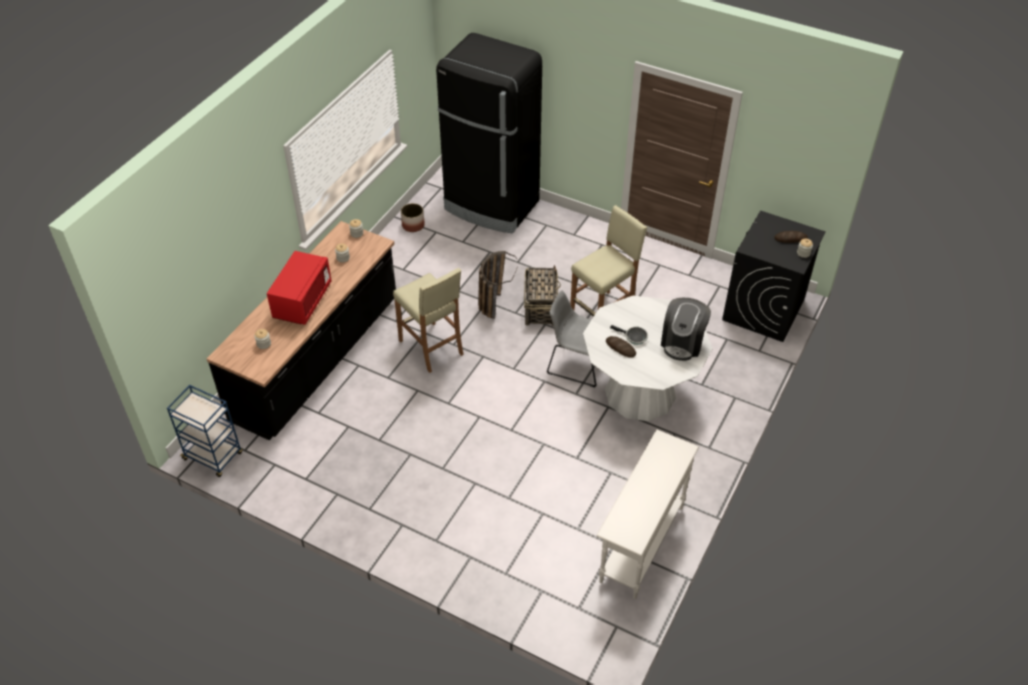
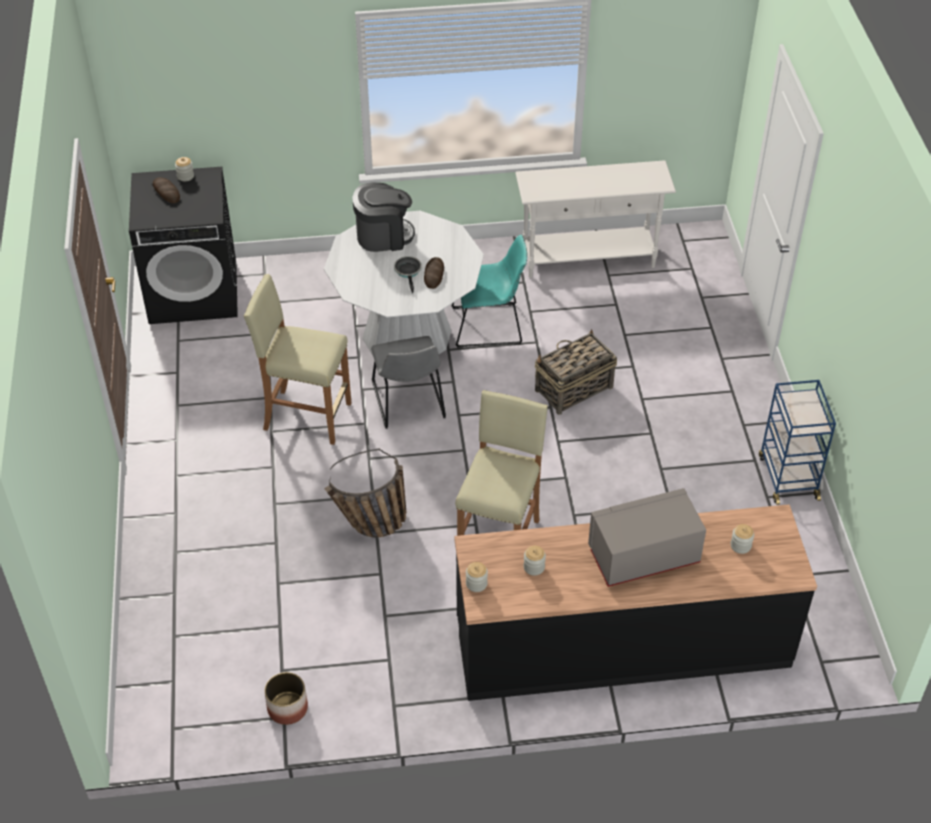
camera: 125 degrees left, 0 degrees up
blue cart [167,385,243,477] -> blue cart moved to [759,380,836,505]
red microwave [267,251,332,325] -> grey microwave [588,488,706,587]
black fridge [436,33,542,233] -> none
basket [524,265,561,326] -> basket moved to [535,329,617,415]
none -> turquoise chair [451,235,527,348]

